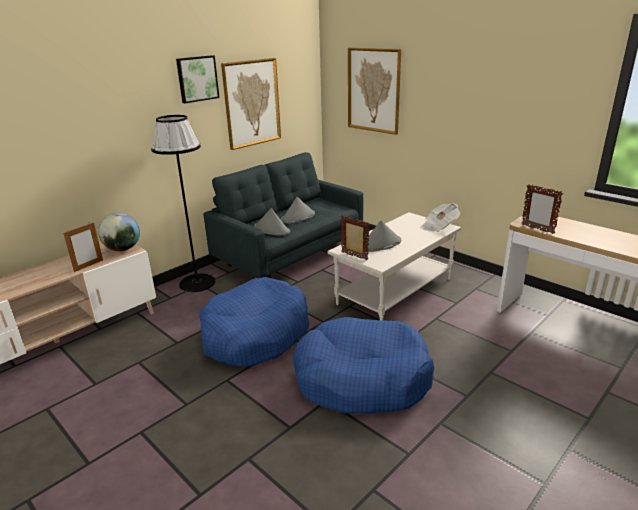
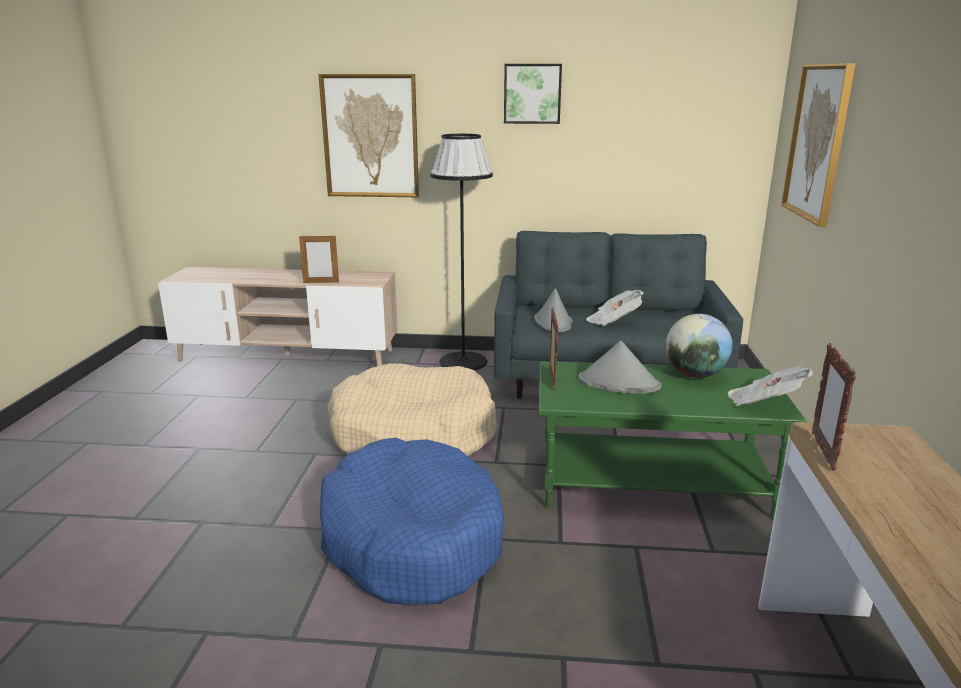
camera: 50 degrees right, 5 degrees down
globe [98,213,140,251] -> globe moved to [665,314,733,378]
blue dog bed [199,277,309,367] -> beige dog bed [327,363,497,456]
picture [221,58,281,150] -> picture moved to [318,74,419,197]
grey hat [281,197,315,224] -> newspaper [586,290,644,326]
white coffee table [327,212,461,320] -> green coffee table [539,361,807,519]

